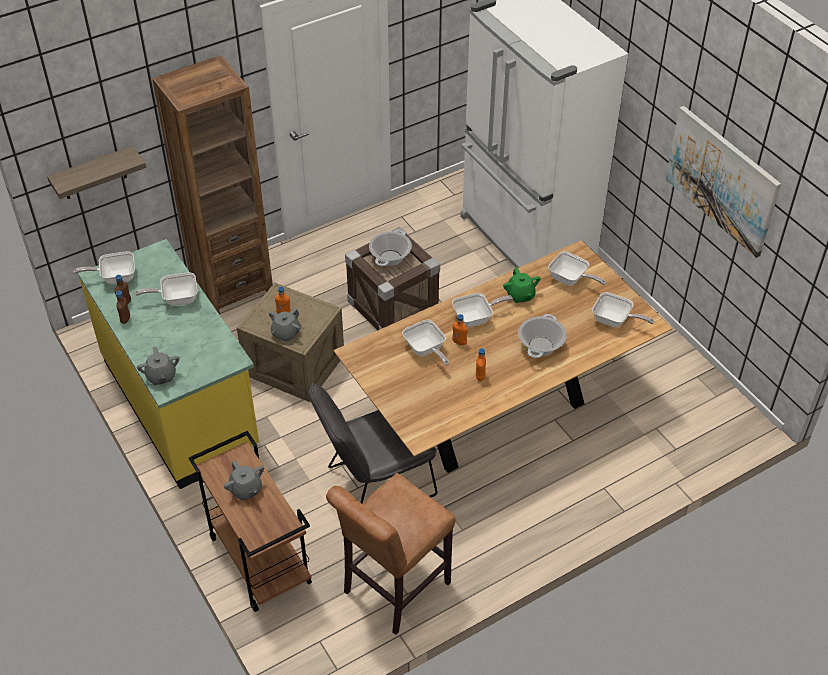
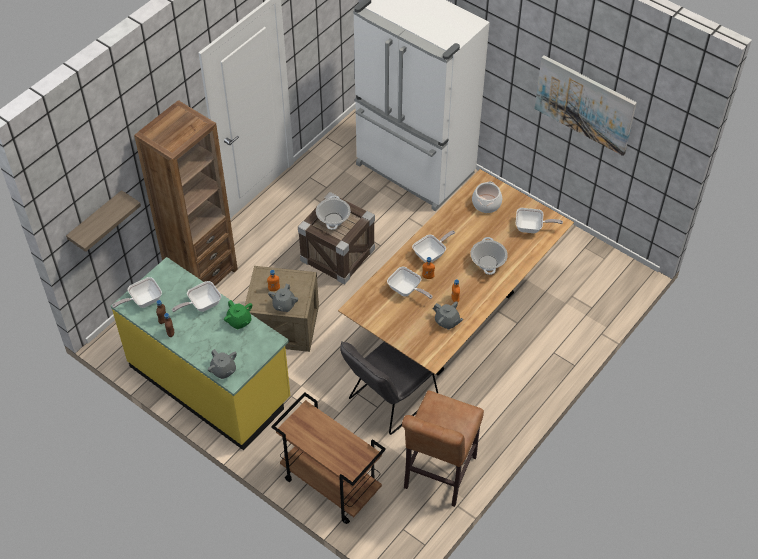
camera: 20 degrees left, 5 degrees up
grey teapot [224,460,264,501] -> grey teapot moved to [433,301,463,330]
green teapot [503,268,541,303] -> green teapot moved to [224,300,252,329]
frying pan [548,251,606,286] -> cooking pot [472,181,502,213]

